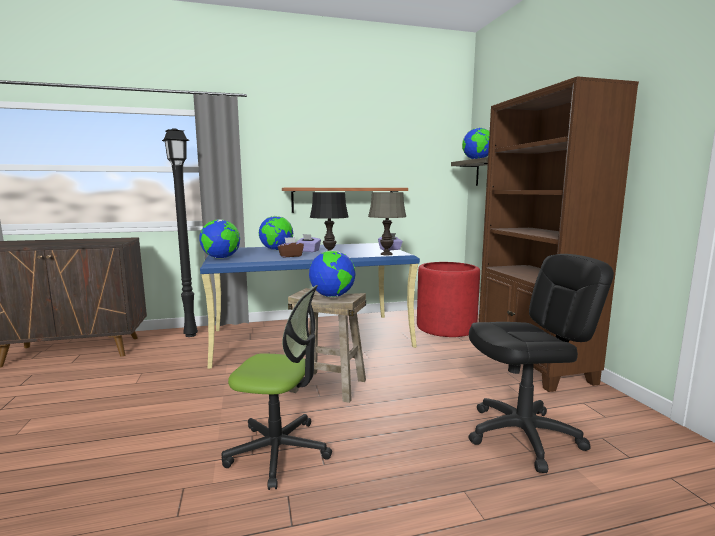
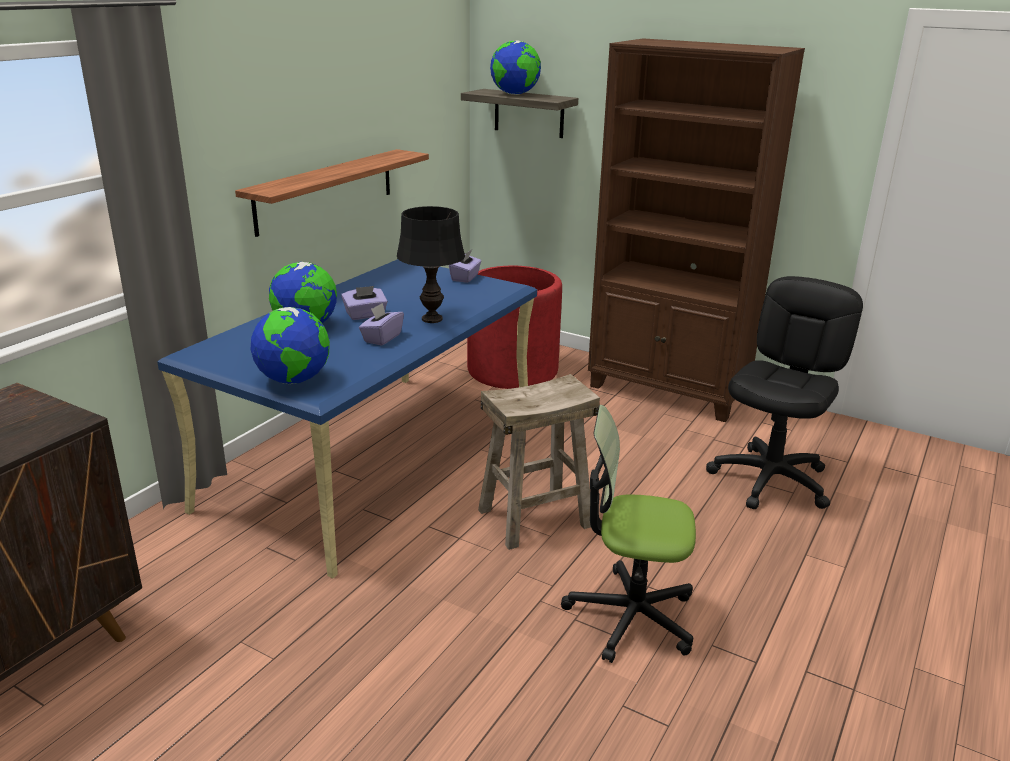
camera: 45 degrees left, 15 degrees up
black floor lamp [162,128,198,337] -> none
office chair [222,285,332,490] -> office chair turned 135 degrees counterclockwise [561,405,696,663]
brown tissue box [277,237,304,257] -> purple tissue box [359,303,404,346]
globe [309,250,355,297] -> none
grey table lamp [368,192,406,255] -> none

